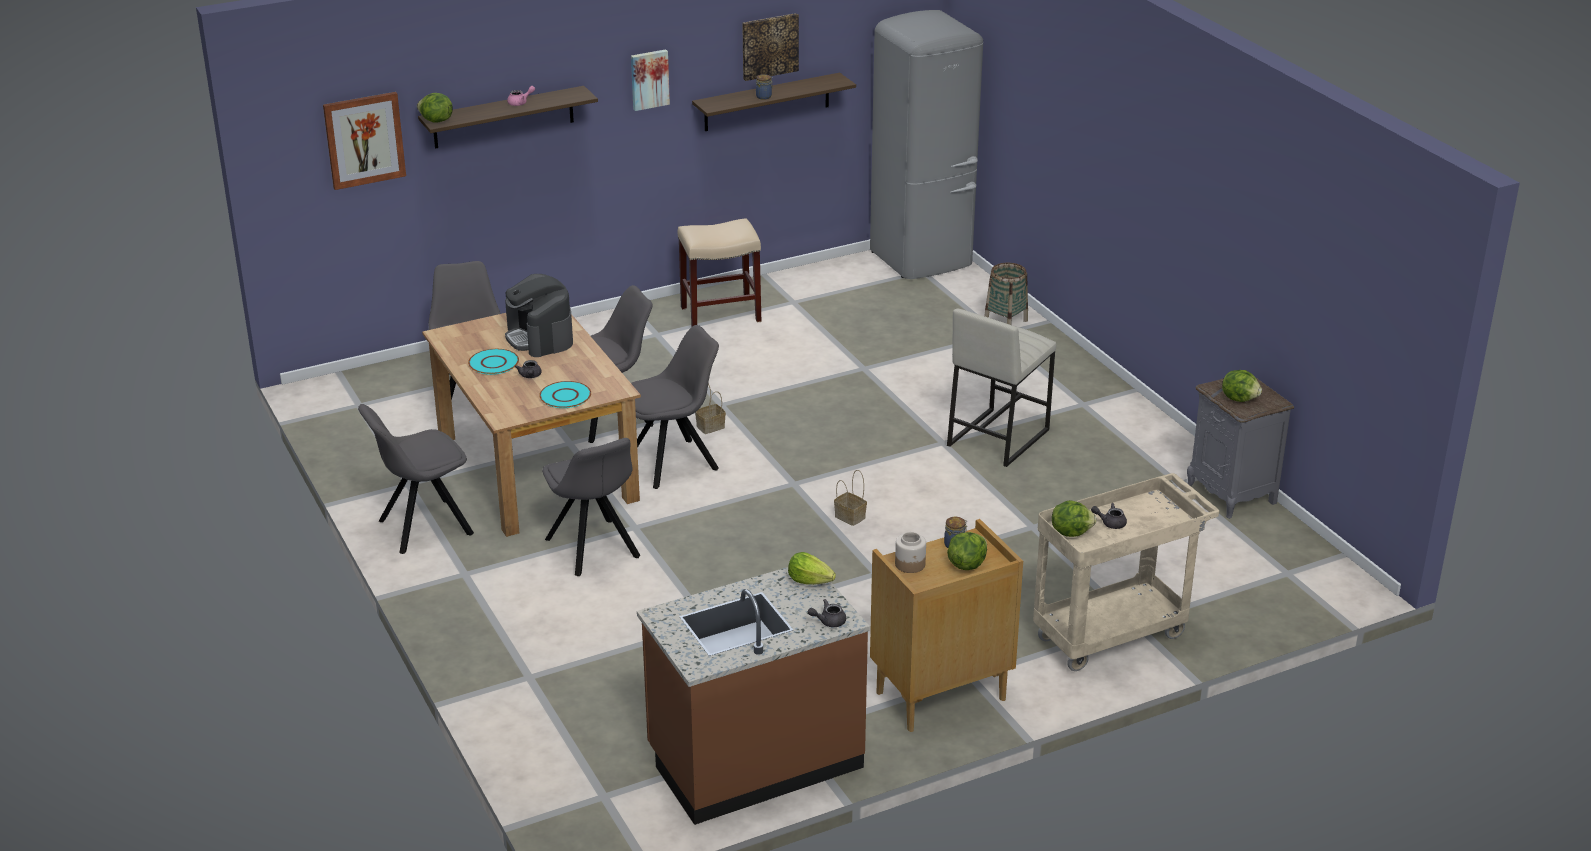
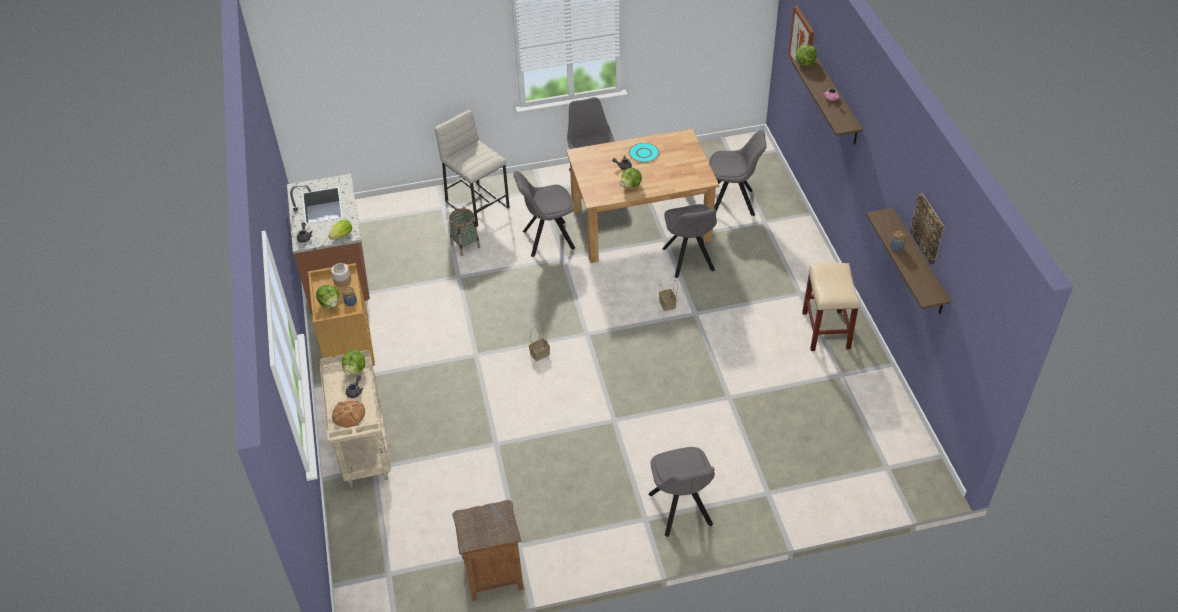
camera: 105 degrees right, 15 degrees up
coffee machine [505,274,573,357] -> none
turquoise plate [539,381,591,408] -> none
picture [631,49,670,111] -> none
grey chair [631,325,719,489] -> grey chair moved to [648,447,715,537]
grey fridge [870,10,983,279] -> none
beige stool [947,308,1056,467] -> beige stool moved to [435,110,510,227]
basket [984,263,1028,325] -> basket moved to [449,208,480,256]
lettuce [1222,370,1262,402] -> lettuce moved to [620,168,642,188]
none -> bread [332,401,365,427]

